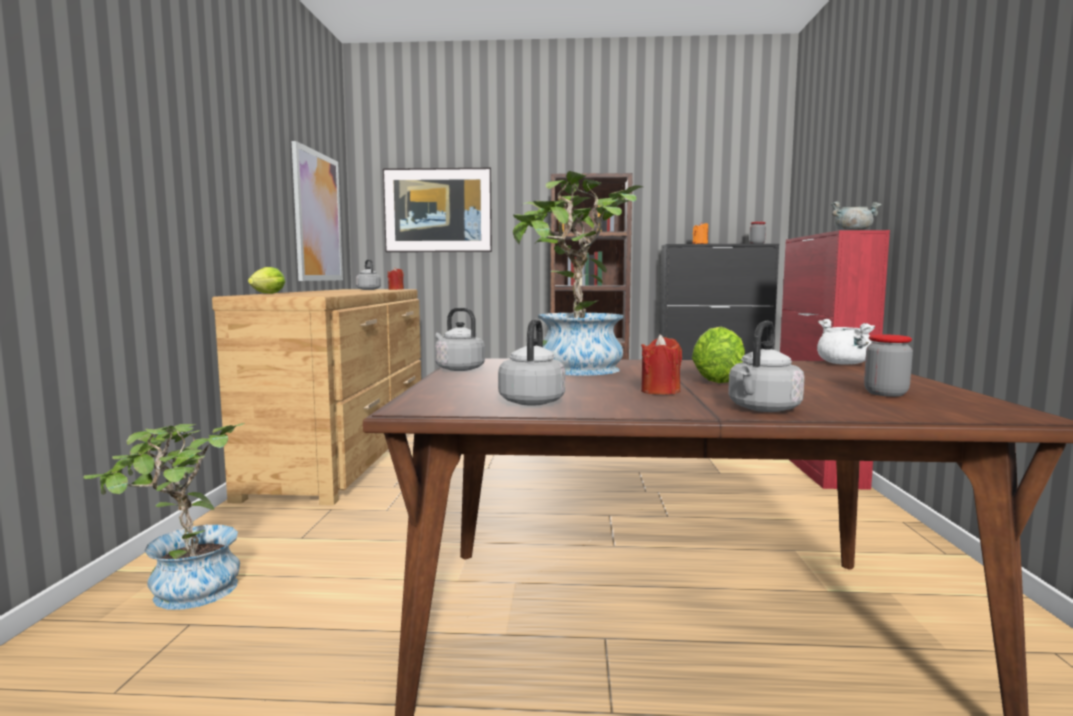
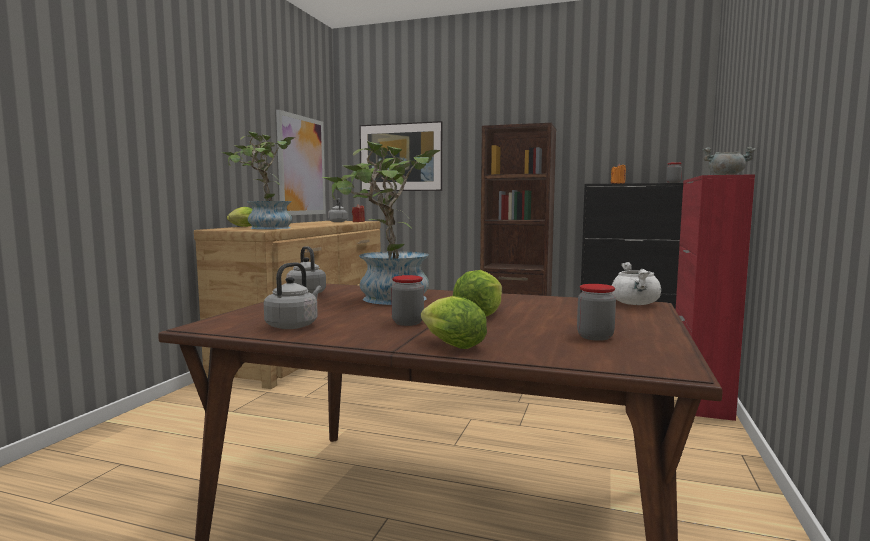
camera: 15 degrees right, 0 degrees up
potted plant [83,423,245,610] -> potted plant moved to [222,131,295,229]
red candle [641,335,682,395] -> jar [391,275,424,326]
grey kettle [728,321,805,412] -> lettuce [421,296,487,349]

